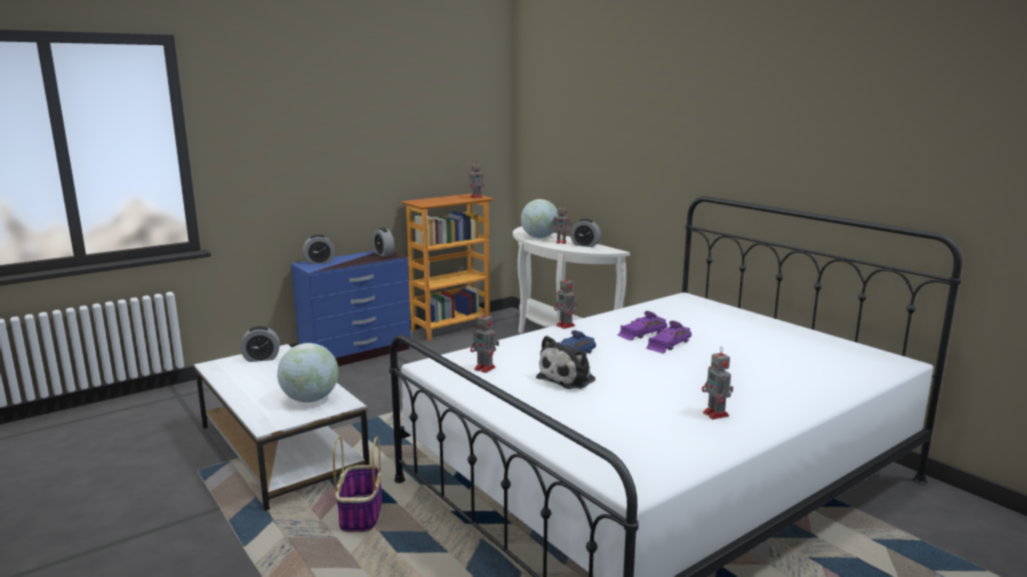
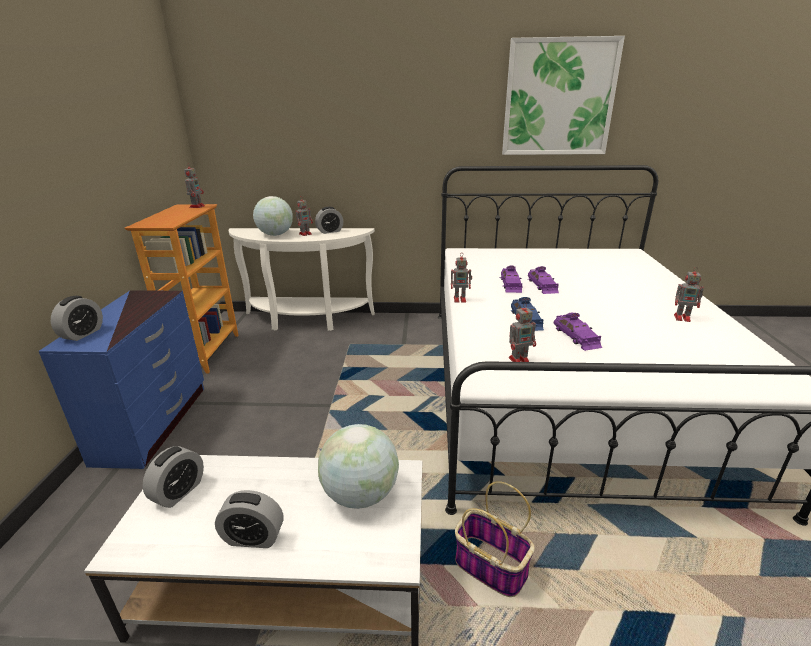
camera: 50 degrees left, 10 degrees up
alarm clock [373,228,394,257] -> alarm clock moved to [215,490,284,548]
plush toy [536,336,596,389] -> purple toy car [554,313,602,351]
none -> picture [502,36,625,155]

